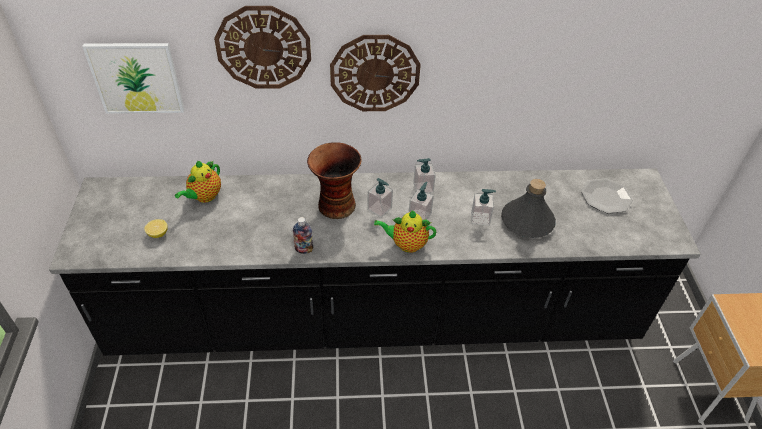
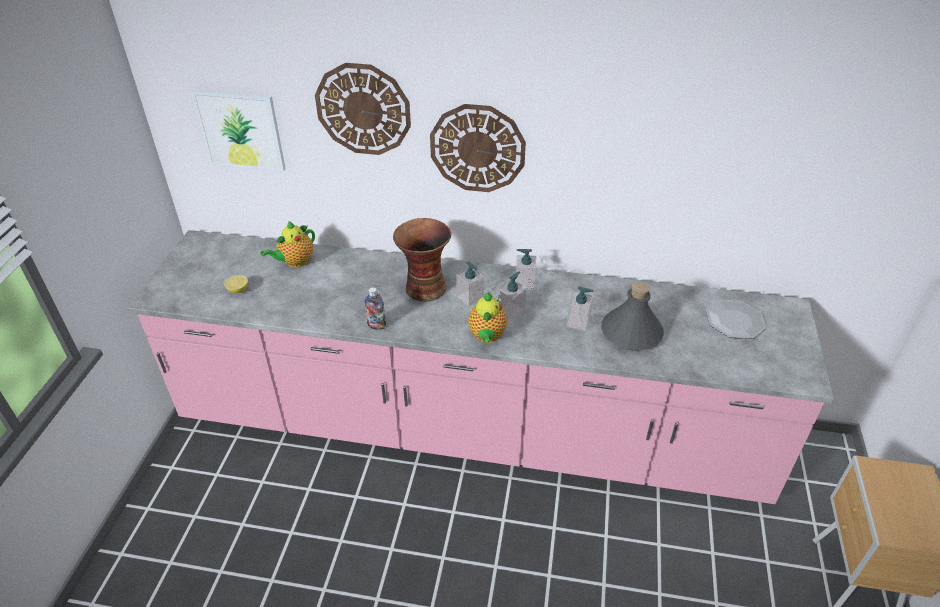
camera: 15 degrees right, 5 degrees down
black counter [49,169,701,356] -> pink counter [127,230,834,504]
teapot [374,210,436,253] -> teapot turned 105 degrees counterclockwise [468,291,507,343]

